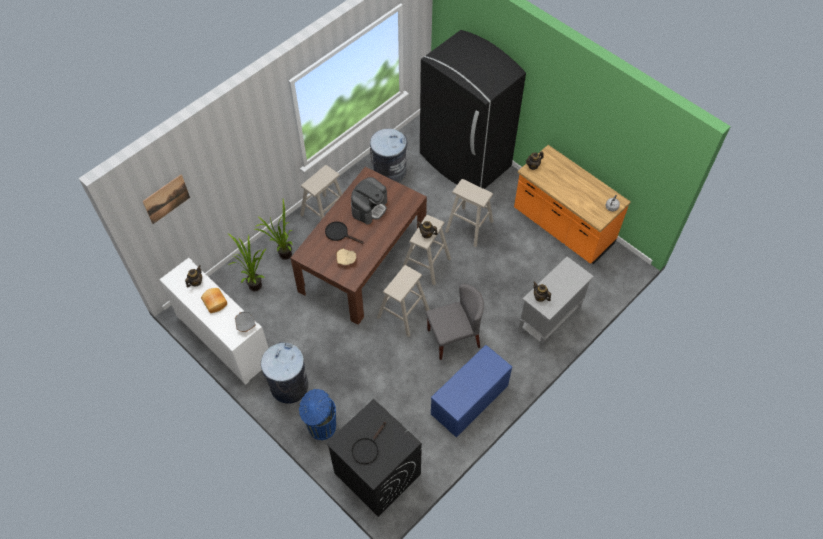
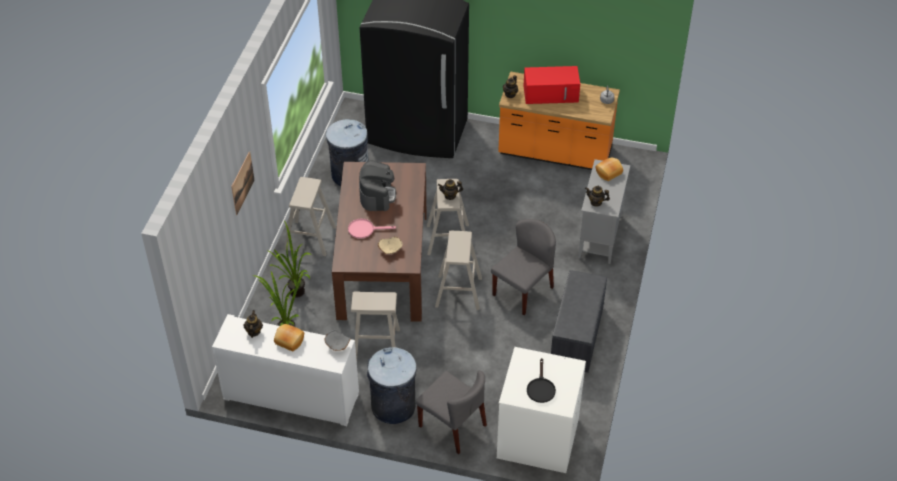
camera: 30 degrees left, 10 degrees down
picture [143,174,190,224] -> picture moved to [231,151,254,215]
blue trash can [299,389,336,440] -> grey chair [416,370,487,454]
black frying pan [325,222,363,243] -> pink frying pan [348,219,396,239]
black washing machine [326,399,422,517] -> white washing machine [497,347,586,473]
blue bench [431,345,512,438] -> grey bench [551,270,607,373]
beige stool [445,179,493,247] -> beige stool moved to [351,292,400,360]
none -> red microwave [524,66,580,104]
none -> bread [596,157,623,181]

